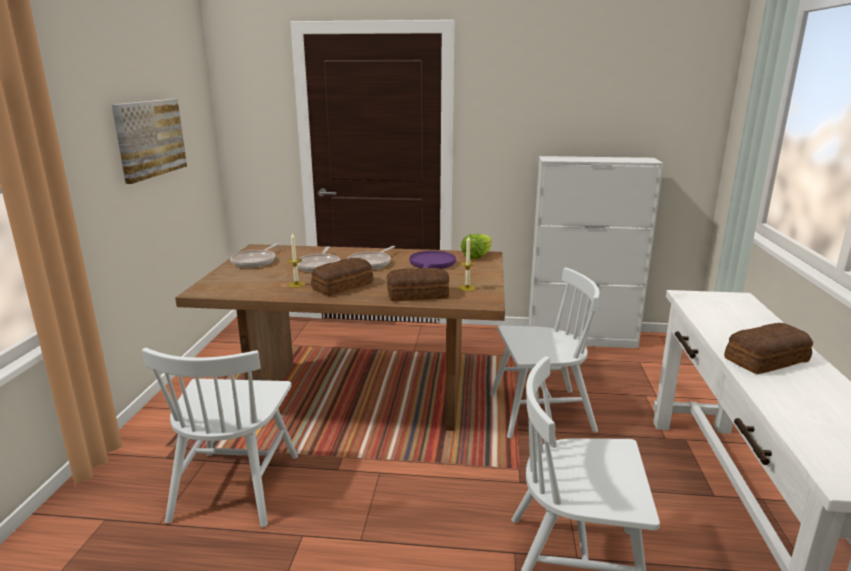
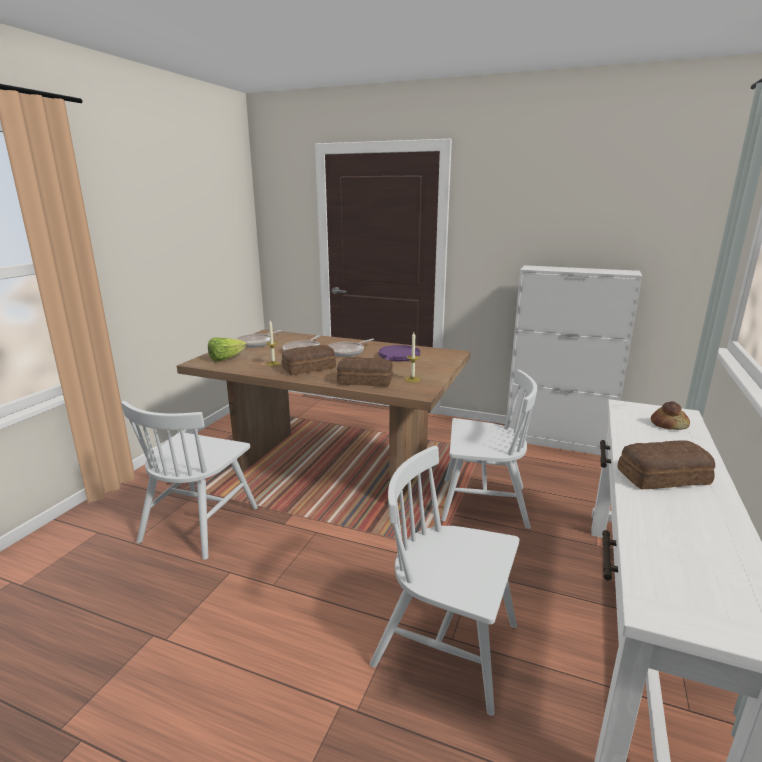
camera: 15 degrees right, 0 degrees up
picture [112,99,187,184] -> none
lettuce [461,234,491,259] -> lettuce moved to [208,338,247,361]
none -> bread [651,401,690,430]

